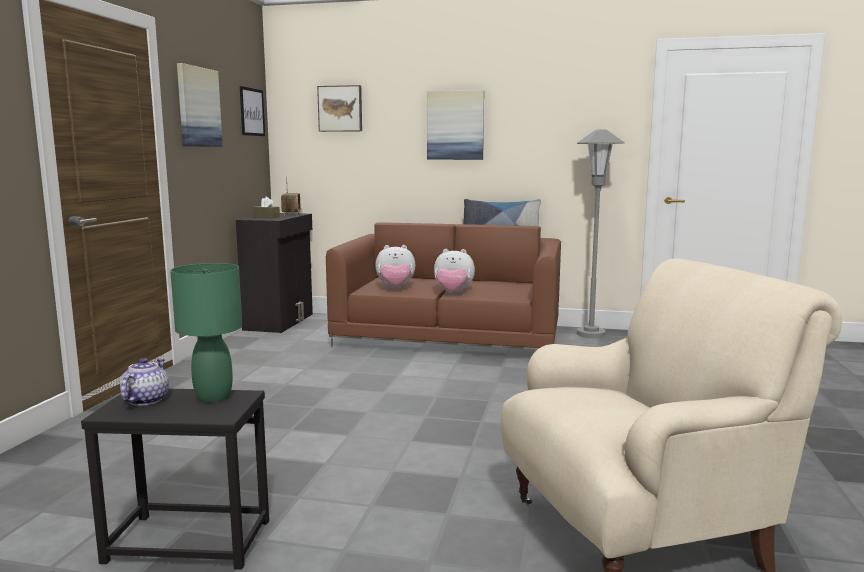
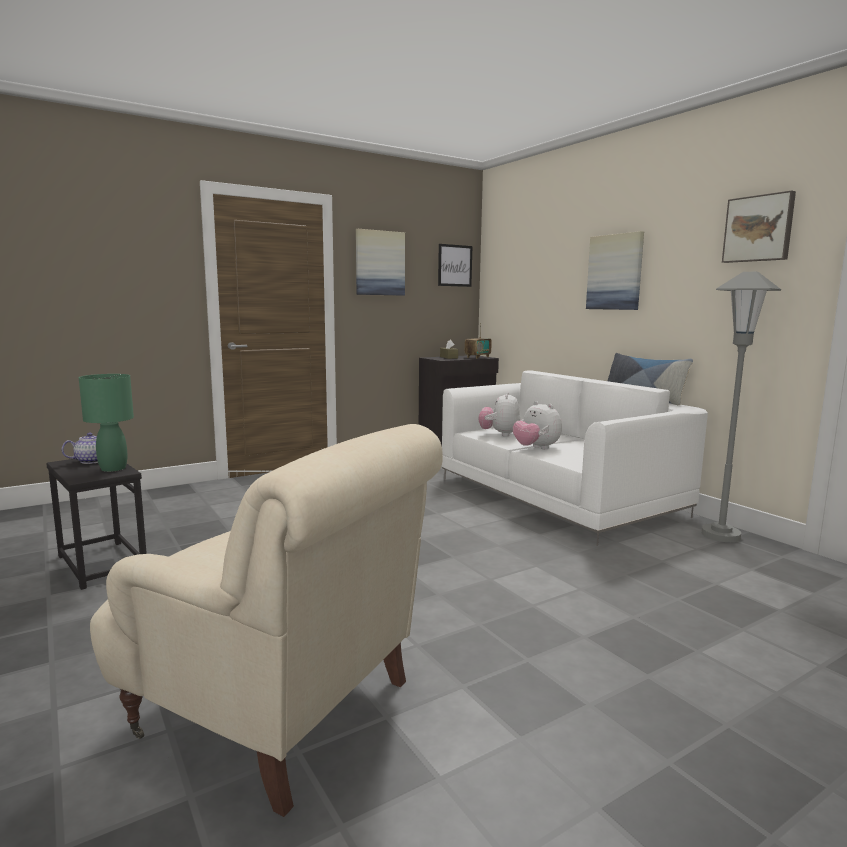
camera: 45 degrees right, 0 degrees up
picture [317,85,362,132] -> picture moved to [722,190,796,263]
brown sofa [326,222,561,350] -> white sofa [442,370,708,546]
plush toy [375,245,415,288] -> plush toy turned 60 degrees clockwise [479,392,520,437]

